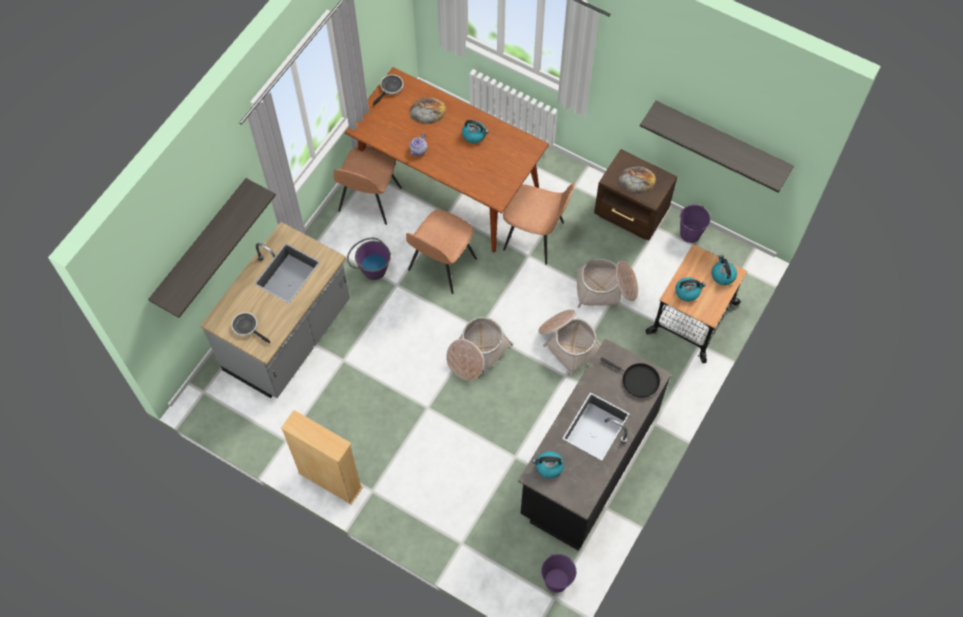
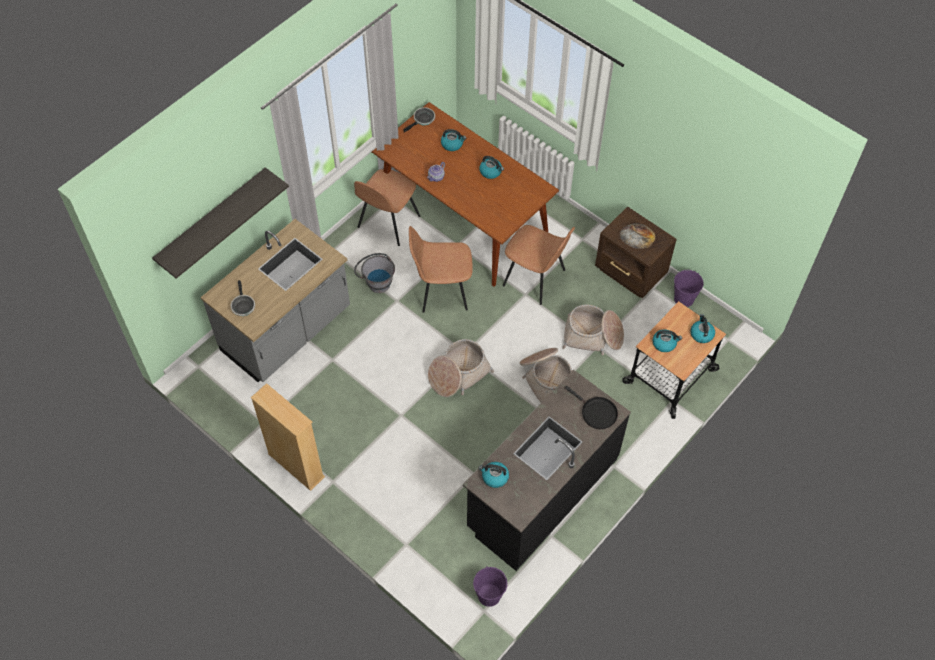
camera: 10 degrees right, 5 degrees down
frying pan [231,312,270,344] -> frying pan turned 150 degrees counterclockwise [231,280,255,316]
purple bucket [347,238,391,280] -> grey bucket [354,253,395,293]
brown chair [406,209,477,294] -> brown chair turned 45 degrees clockwise [409,226,473,313]
bread [409,98,446,124] -> kettle [441,129,466,151]
shelf [640,101,794,193] -> none

